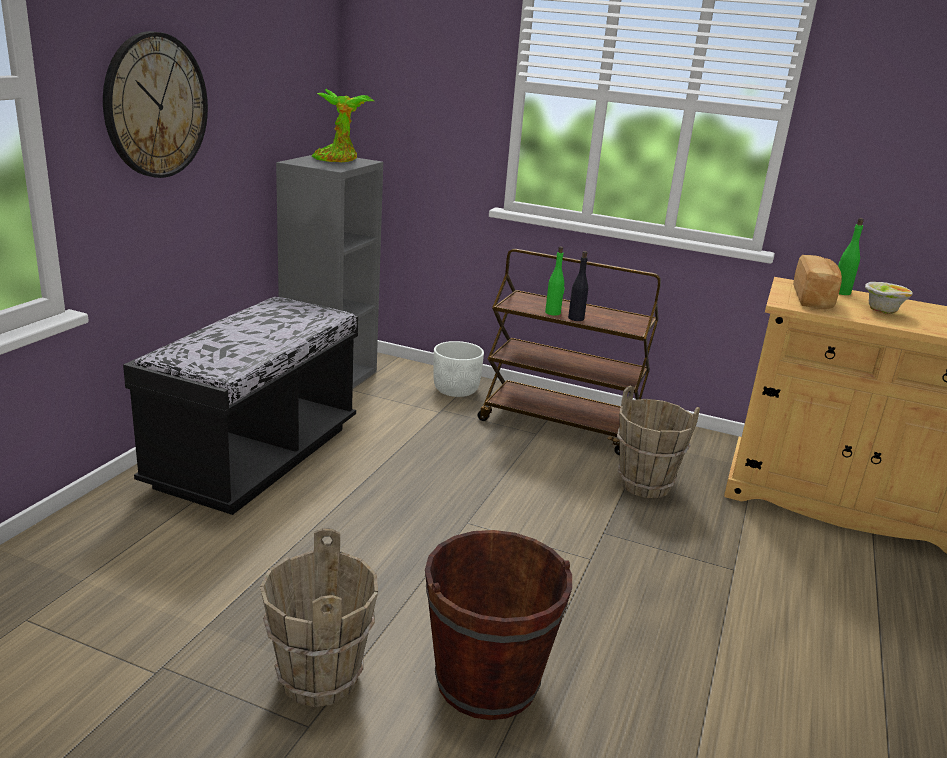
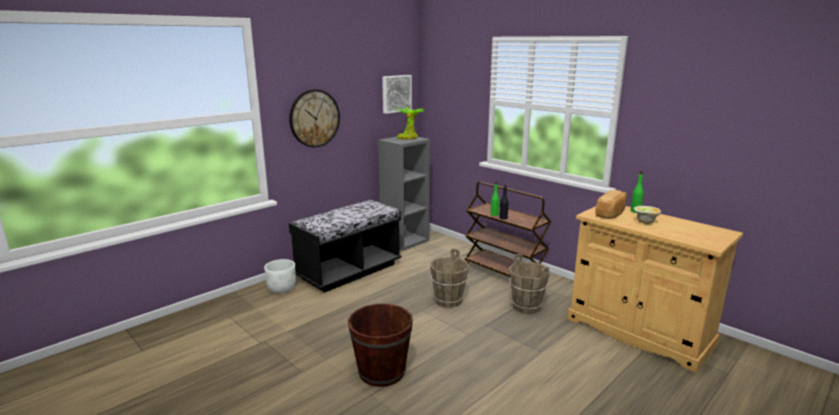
camera: 25 degrees right, 5 degrees down
brown bucket [260,528,378,707] -> brown bucket moved to [430,249,469,308]
white planter [433,341,484,397] -> white planter moved to [264,259,296,293]
none -> picture [382,75,412,114]

